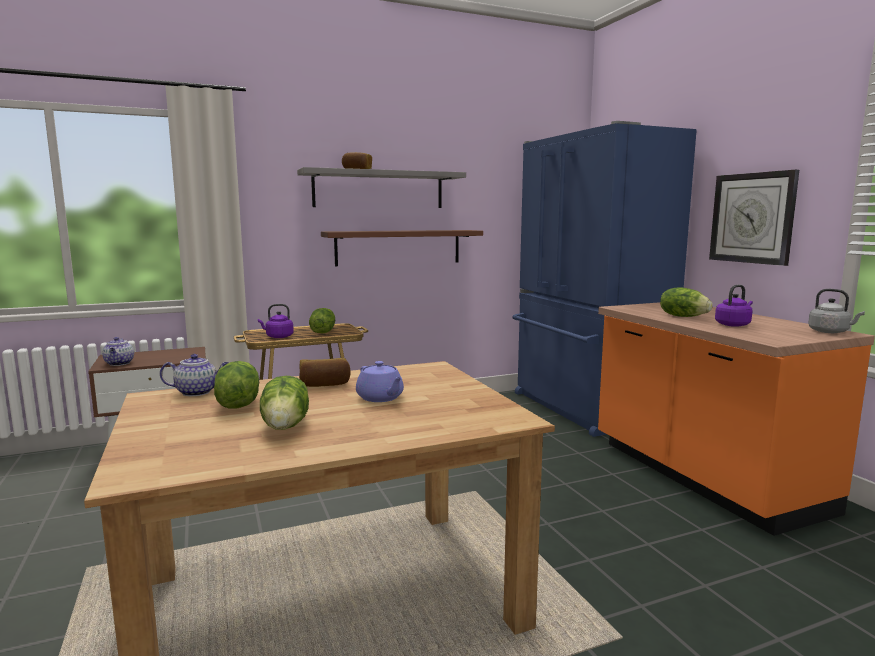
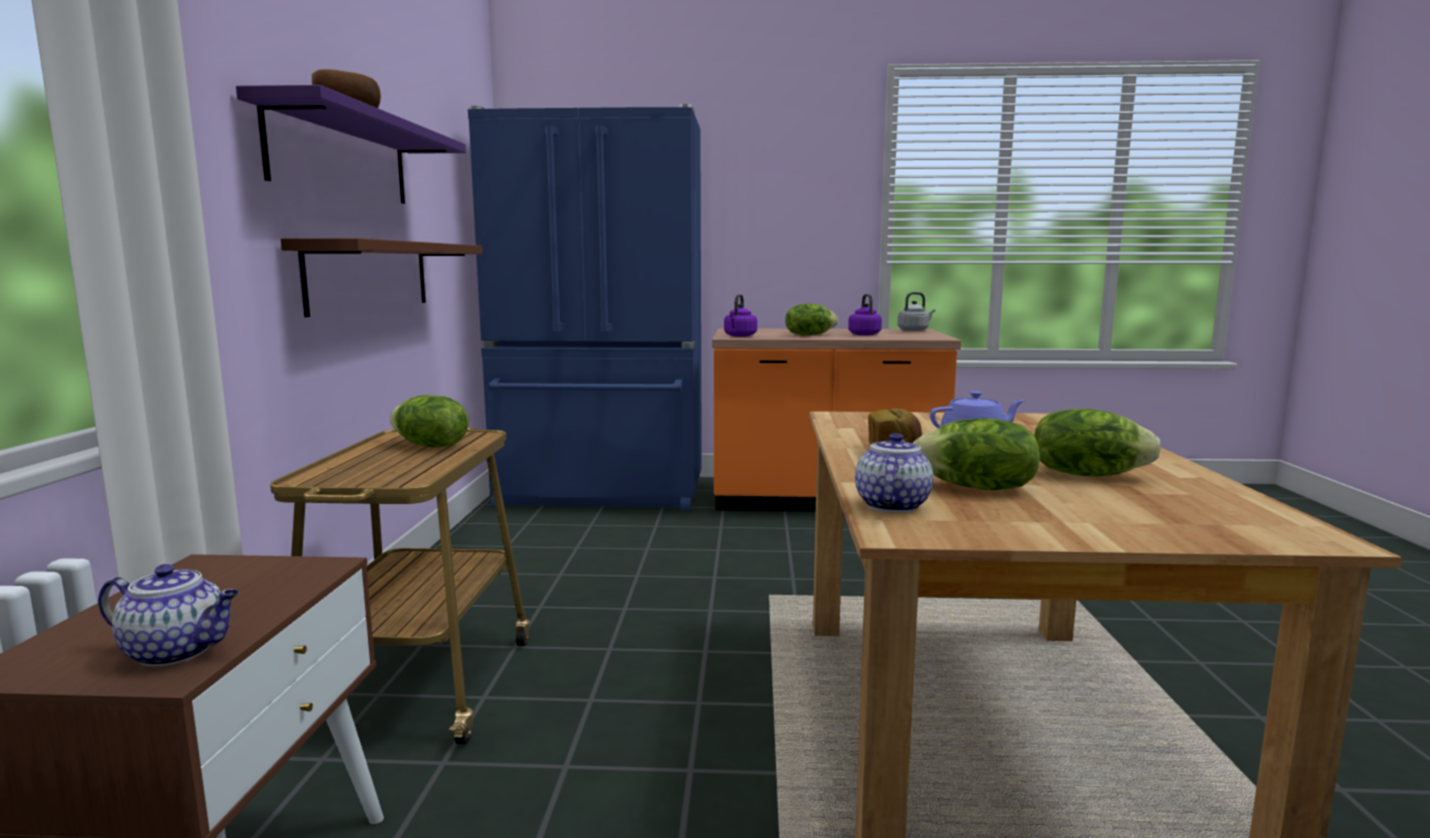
camera: 65 degrees left, 0 degrees up
purple kettle [258,304,294,338] -> purple kettle moved to [724,294,757,337]
grey shelf [297,167,466,208] -> purple shelf [236,85,466,204]
wall clock [709,170,799,266] -> none

